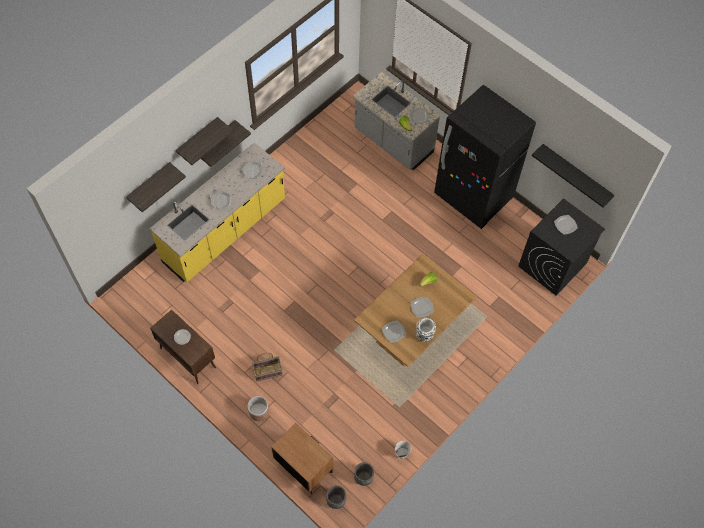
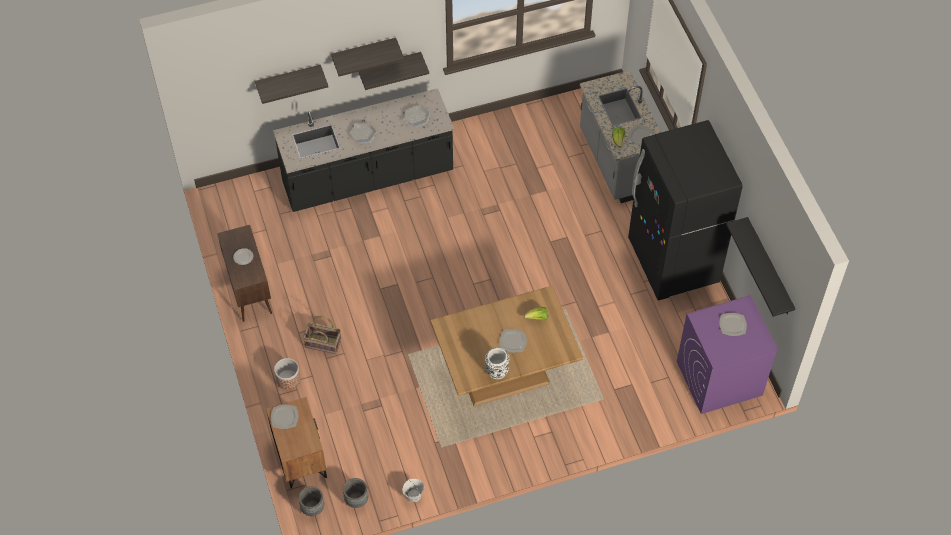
camera: 30 degrees right, 5 degrees down
yellow counter [150,143,285,282] -> black counter [273,88,454,212]
plate [382,321,406,343] -> plate moved to [271,405,298,429]
black washing machine [518,198,605,296] -> purple washing machine [677,295,778,414]

